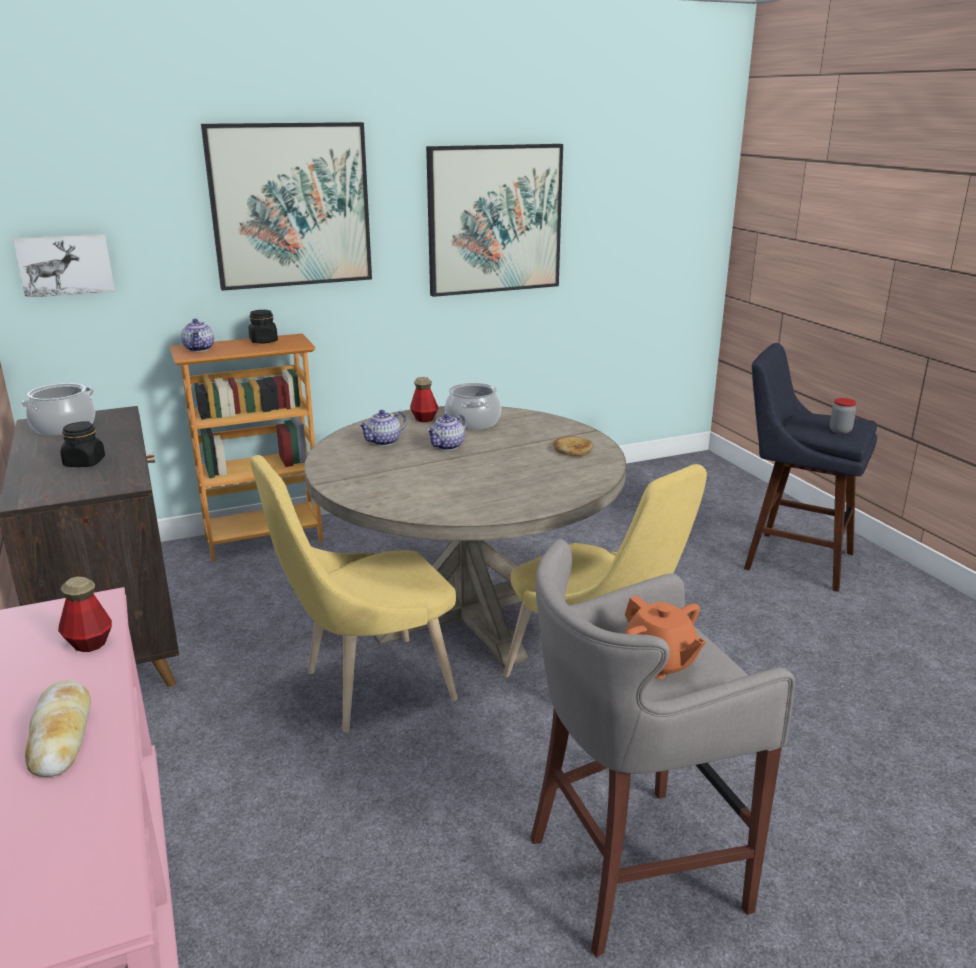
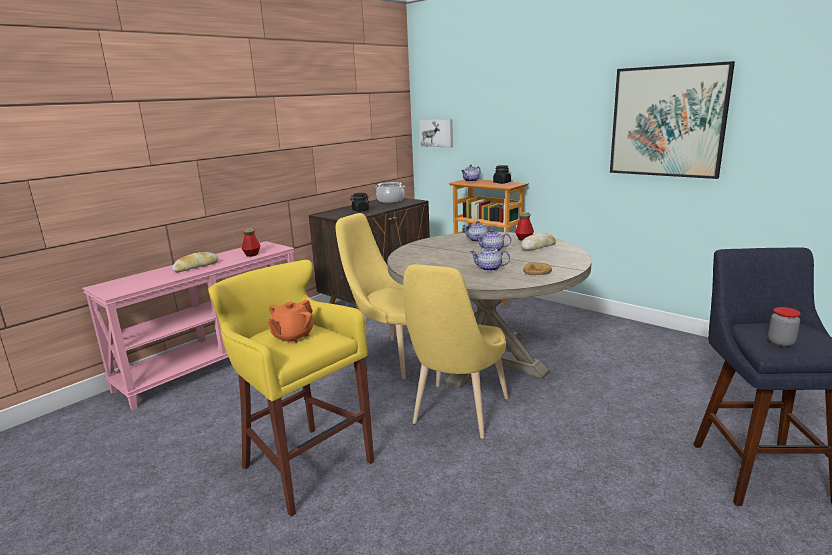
camera: 65 degrees right, 5 degrees down
picture [201,122,372,291] -> none
cooking pot [445,383,501,430] -> bread [521,233,556,251]
grey stool [530,539,795,958] -> yellow stool [208,260,374,517]
none -> teapot [470,246,510,271]

